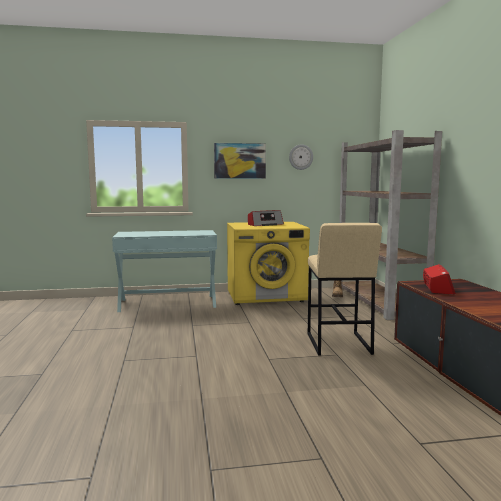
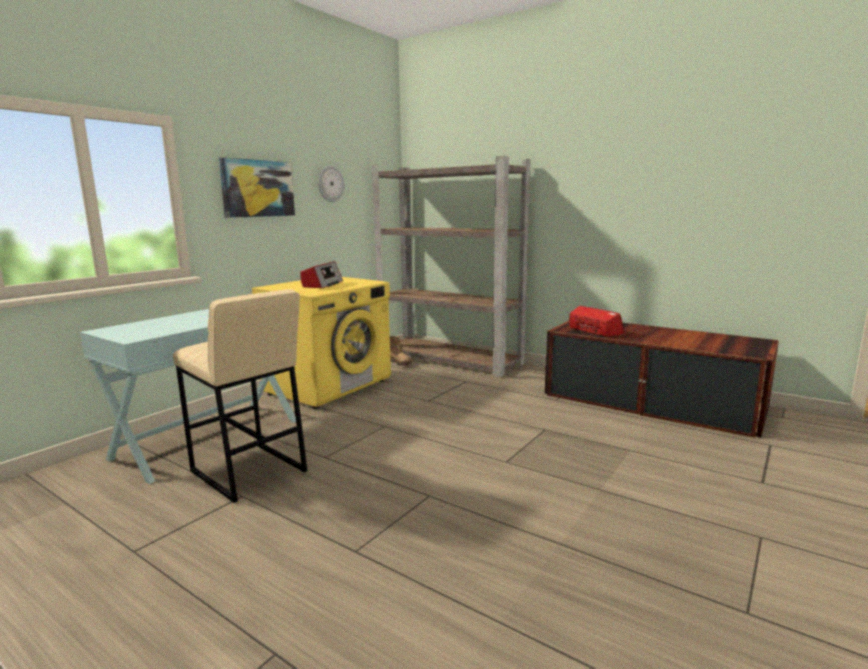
camera: 45 degrees left, 5 degrees up
beige stool [308,223,382,356] -> beige stool moved to [173,289,307,503]

